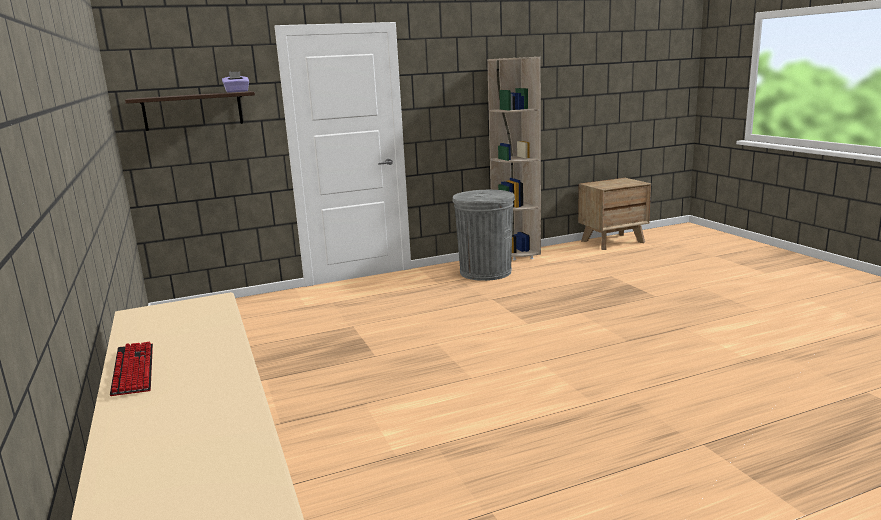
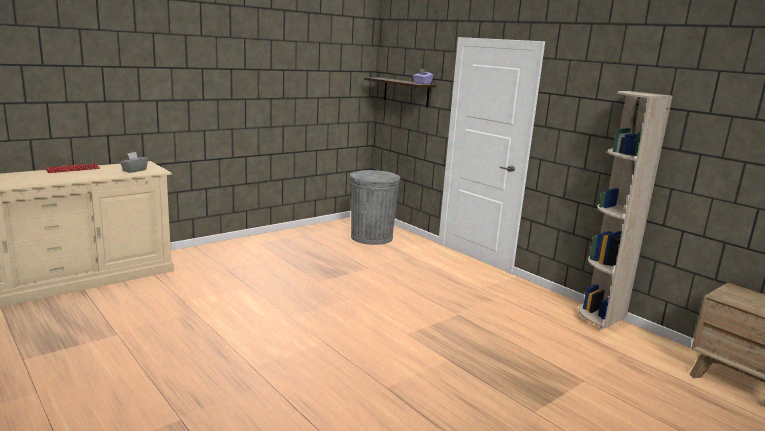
camera: 70 degrees right, 0 degrees up
grey trash can [452,190,515,281] -> grey trash can moved to [350,170,401,245]
none -> grey tissue box [120,152,148,173]

